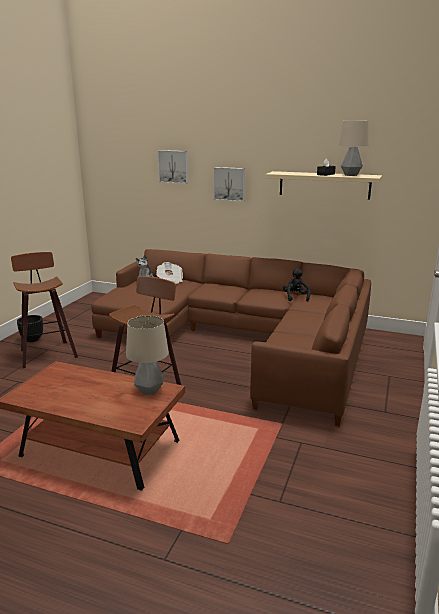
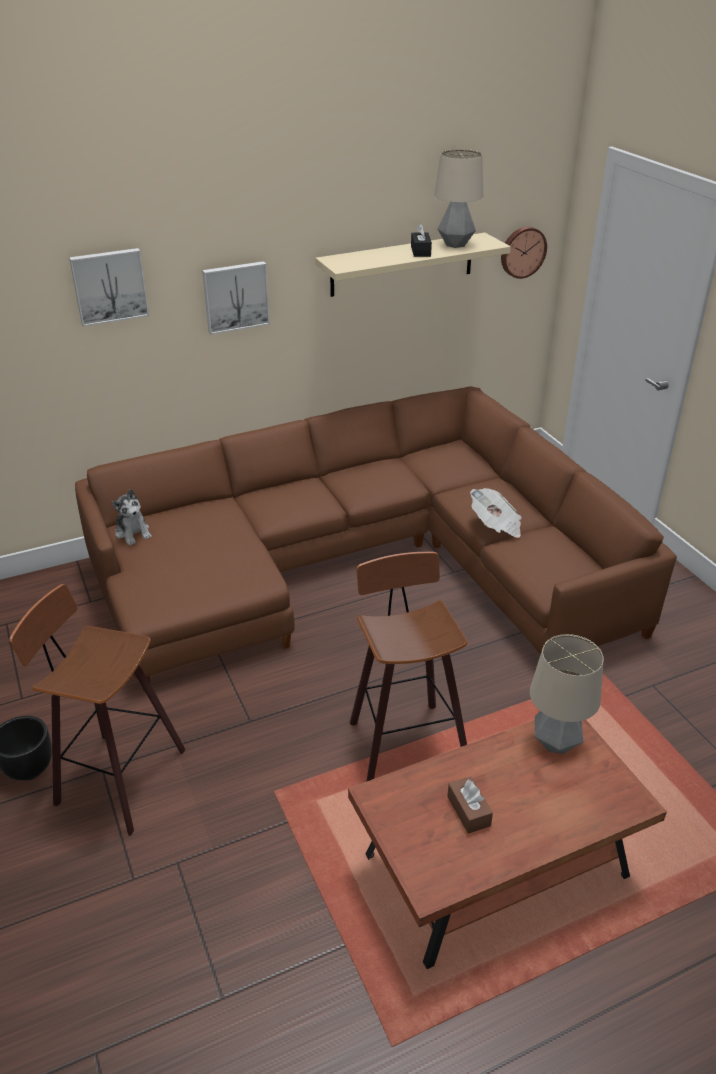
camera: 45 degrees left, 15 degrees up
newspaper [156,262,183,284] -> newspaper moved to [470,488,522,538]
black plush toy [283,268,310,301] -> none
none -> brown tissue box [447,777,493,834]
none -> wall clock [501,227,547,279]

